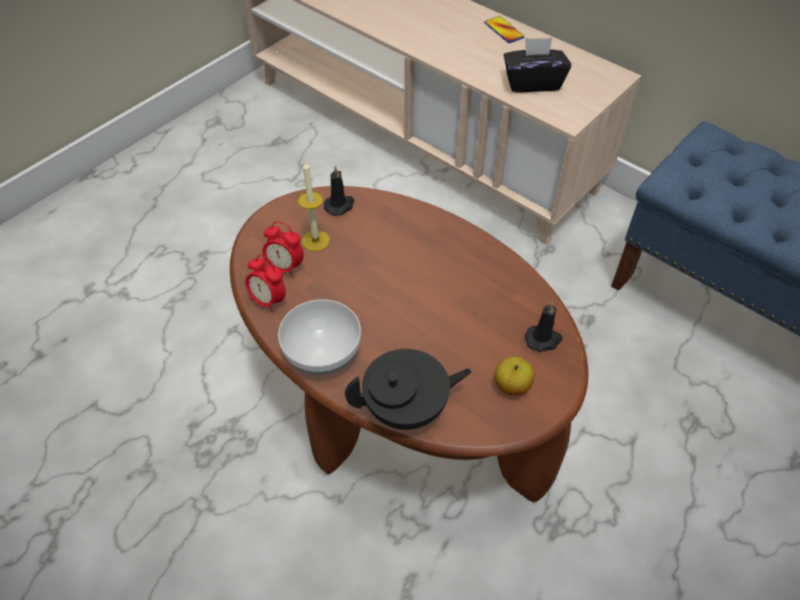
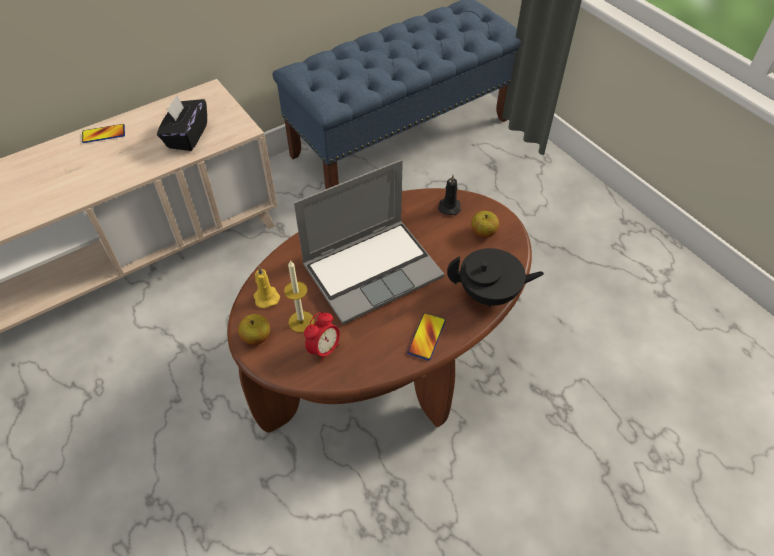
camera: 75 degrees left, 0 degrees up
alarm clock [245,255,286,314] -> none
bowl [278,300,361,375] -> phone [407,313,446,360]
black candle [324,165,354,216] -> yellow candle [253,266,280,308]
black teapot [345,349,472,430] -> black teapot turned 90 degrees clockwise [447,248,544,307]
none -> apple [238,314,270,345]
none -> laptop [294,160,444,325]

